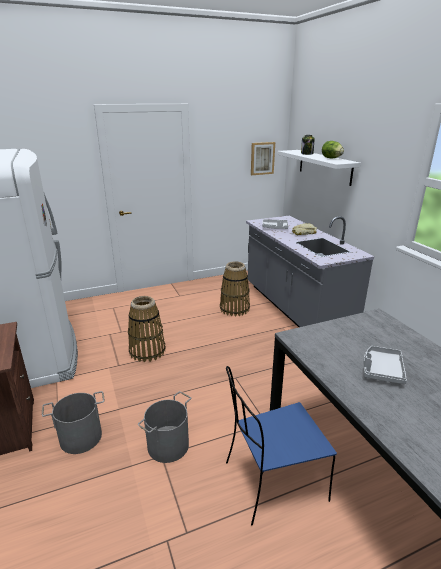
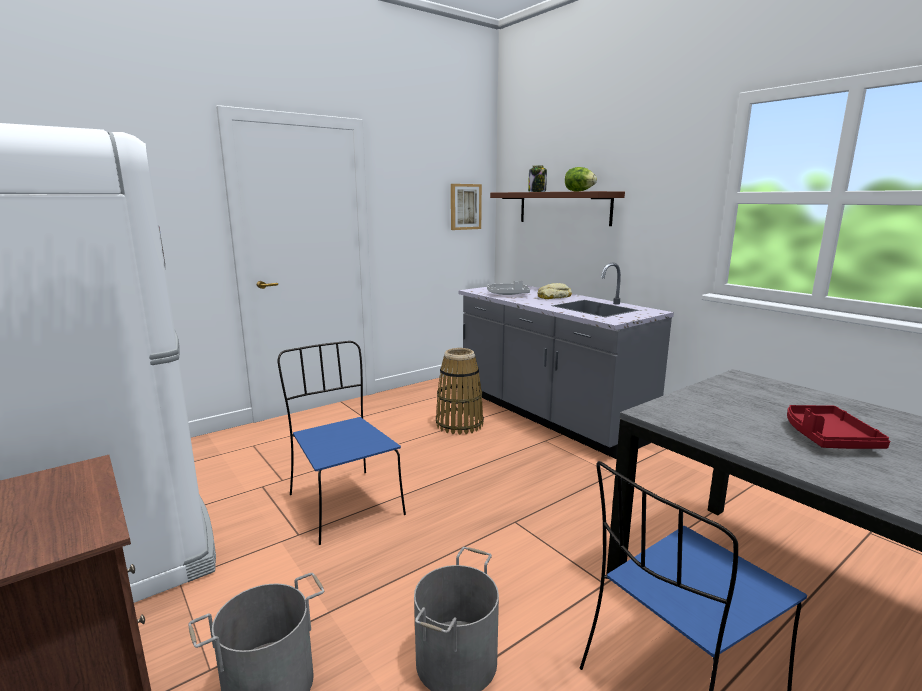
camera: 15 degrees left, 10 degrees down
basket [128,296,165,362] -> blue chair [277,341,406,545]
white shelf [277,150,361,186] -> brown shelf [490,191,625,226]
grey tray [364,346,407,384] -> red tray [787,405,890,449]

